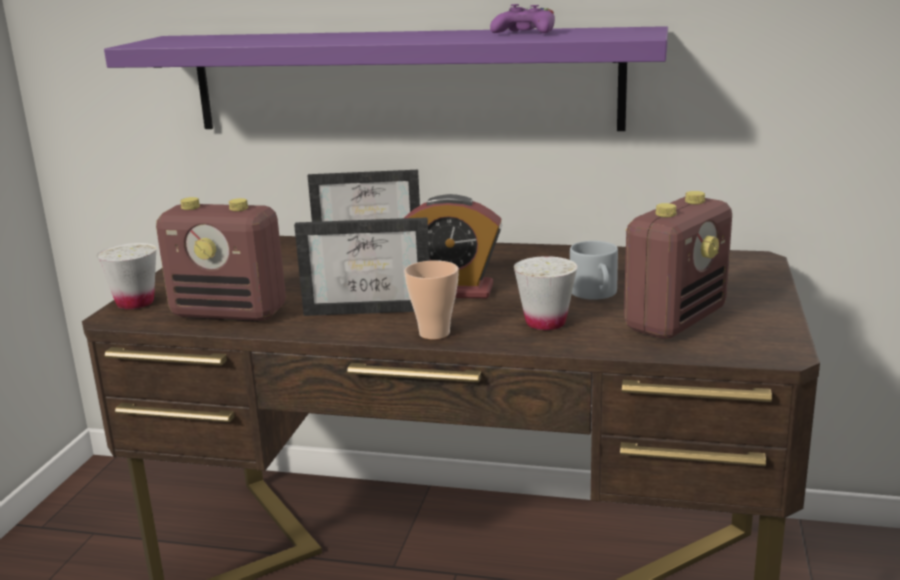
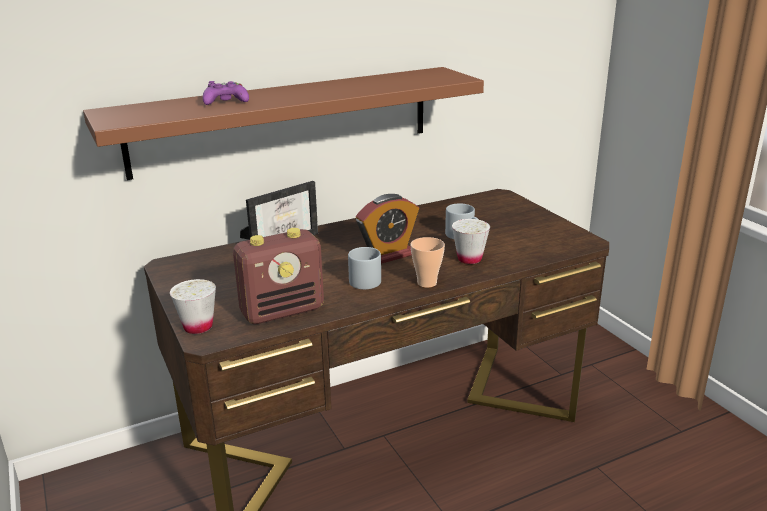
camera: 40 degrees left, 5 degrees up
purple shelf [104,26,668,131] -> brown shelf [83,67,484,180]
picture frame [294,217,430,316] -> grey mug [348,247,381,289]
purple game controller [490,4,555,33] -> purple game controller moved to [203,81,249,105]
radio [624,191,732,339] -> none

